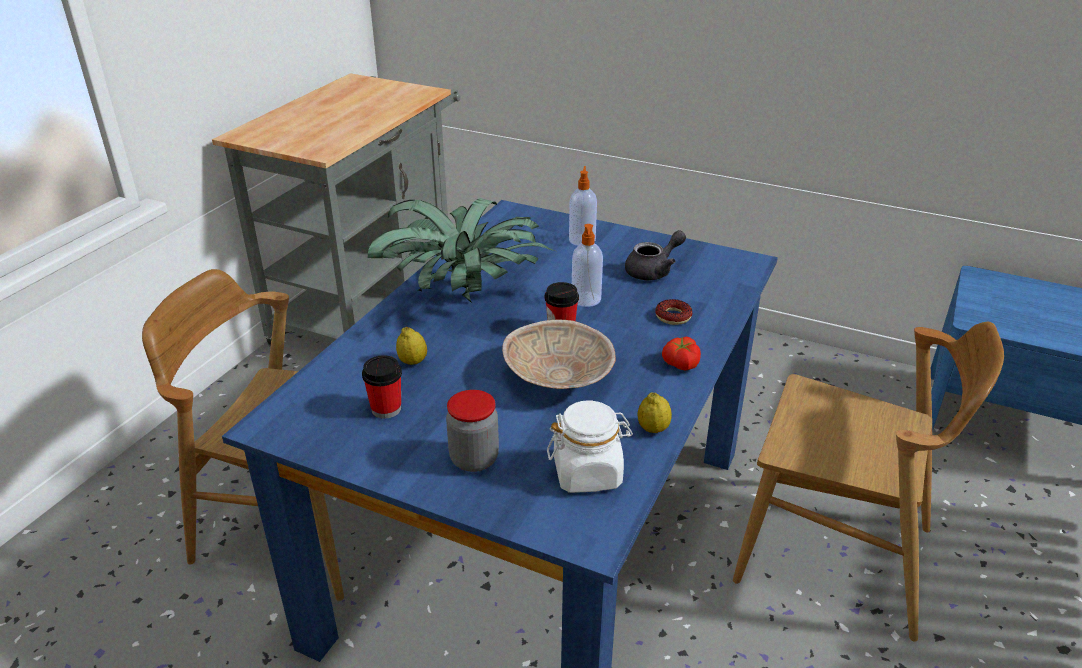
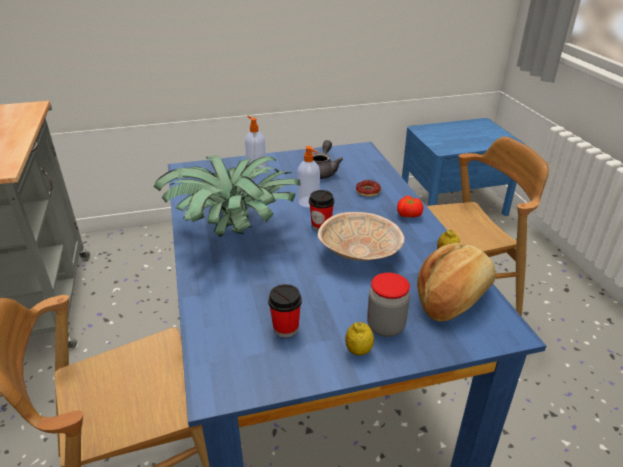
camera: 40 degrees left, 0 degrees up
lemon [396,327,427,365] -> lemon moved to [345,322,374,356]
white jar [547,400,633,493] -> bread [417,243,496,322]

